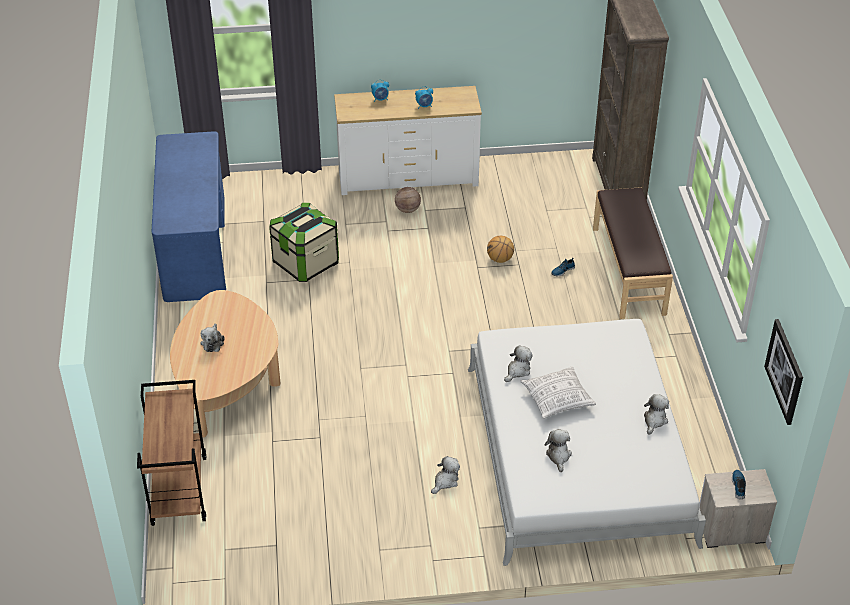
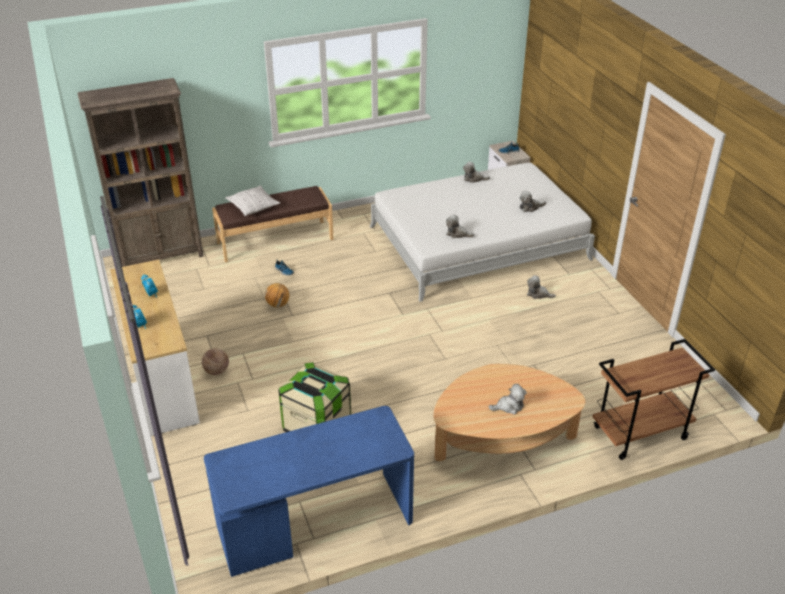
camera: 105 degrees left, 5 degrees down
pillow [520,366,596,419] -> pillow moved to [225,185,280,216]
picture [764,319,803,425] -> none

